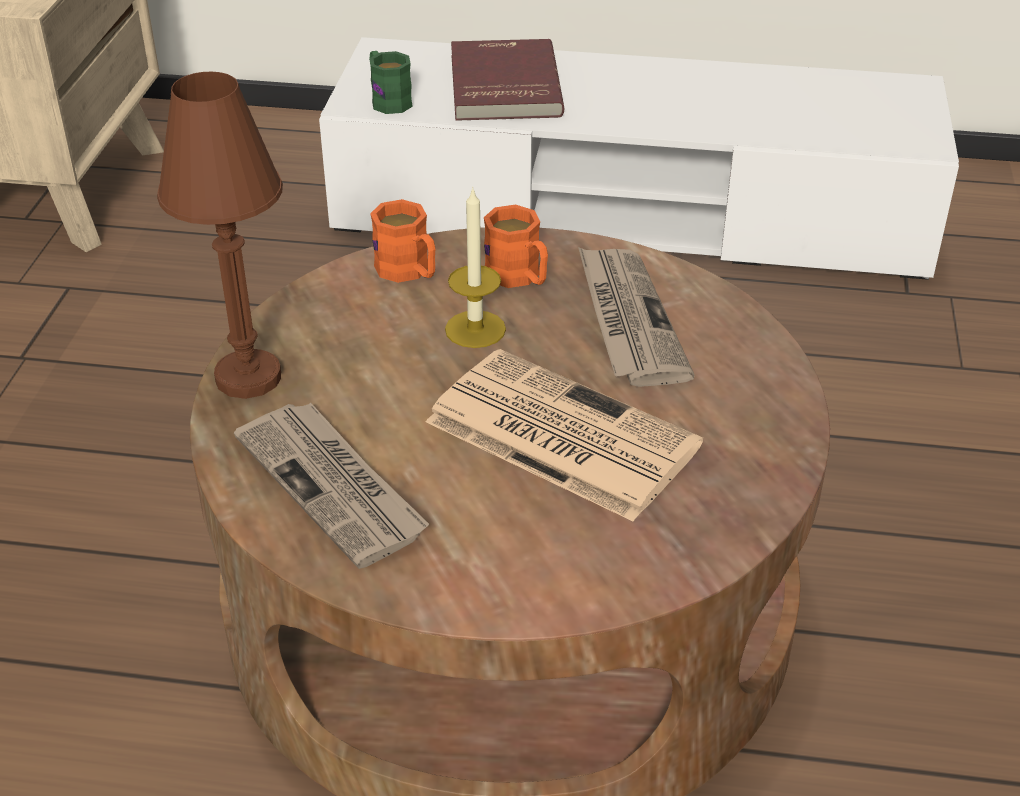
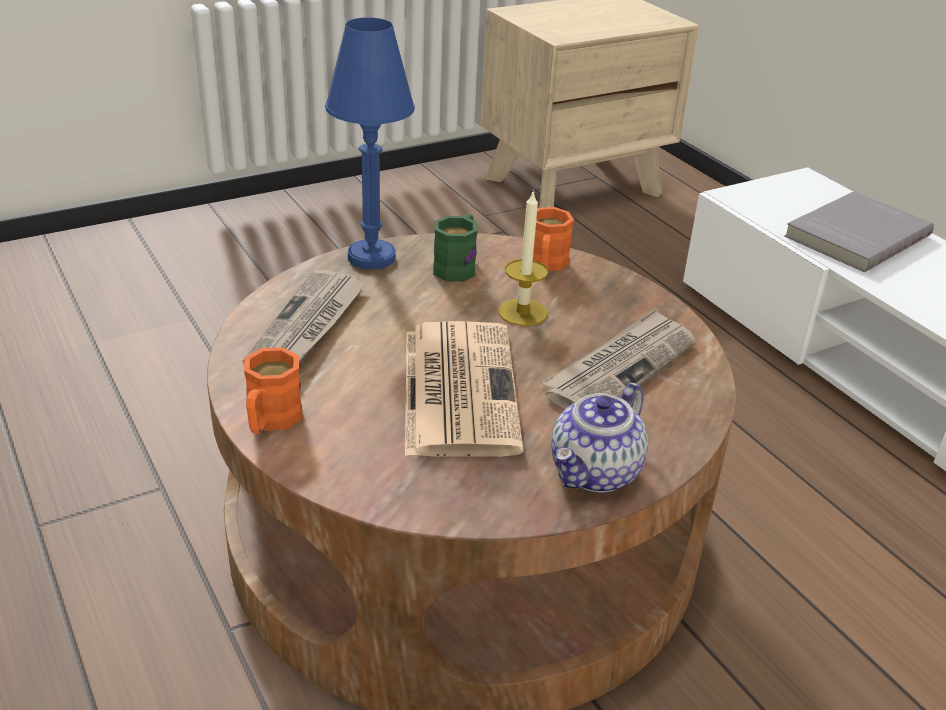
camera: 50 degrees right, 5 degrees down
brown table lamp [157,72,283,399] -> blue table lamp [325,17,415,270]
green mug [369,51,413,114] -> green mug moved to [433,214,478,282]
red book [451,39,564,121] -> grey book [784,191,934,272]
orange mug [484,205,548,288] -> orange mug moved to [244,347,302,434]
none -> teapot [551,383,648,493]

